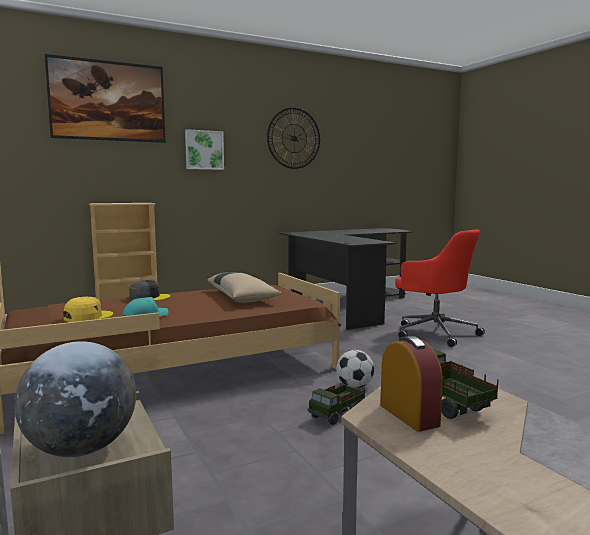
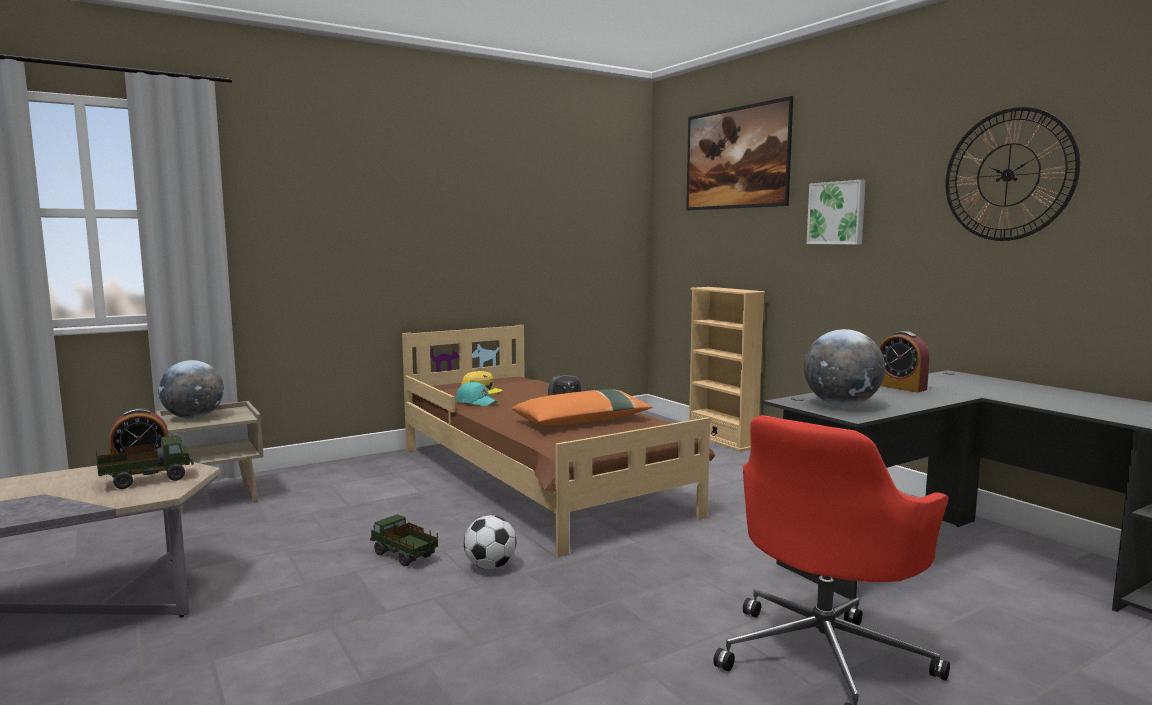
camera: 85 degrees right, 0 degrees up
beige pillow [207,272,282,303] -> orange pillow [512,389,652,425]
none -> globe [804,329,885,406]
none -> alarm clock [879,331,930,392]

